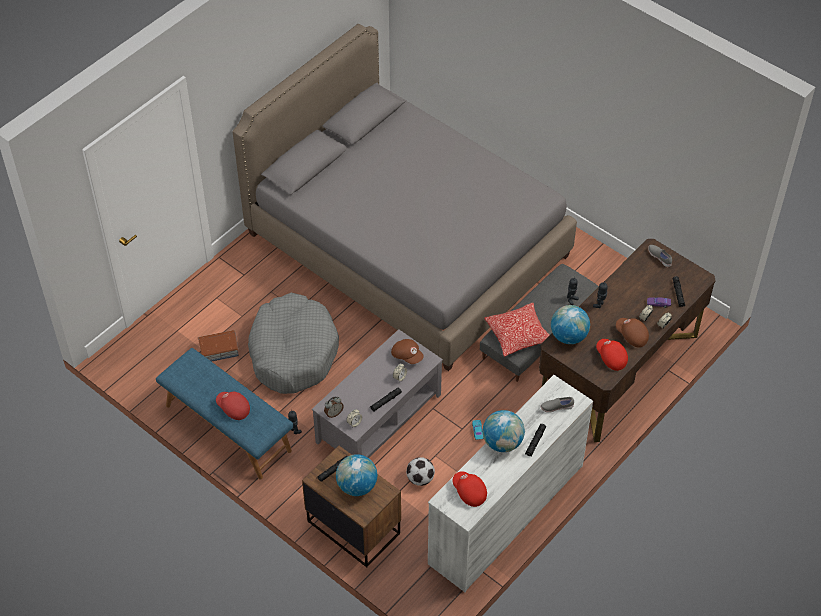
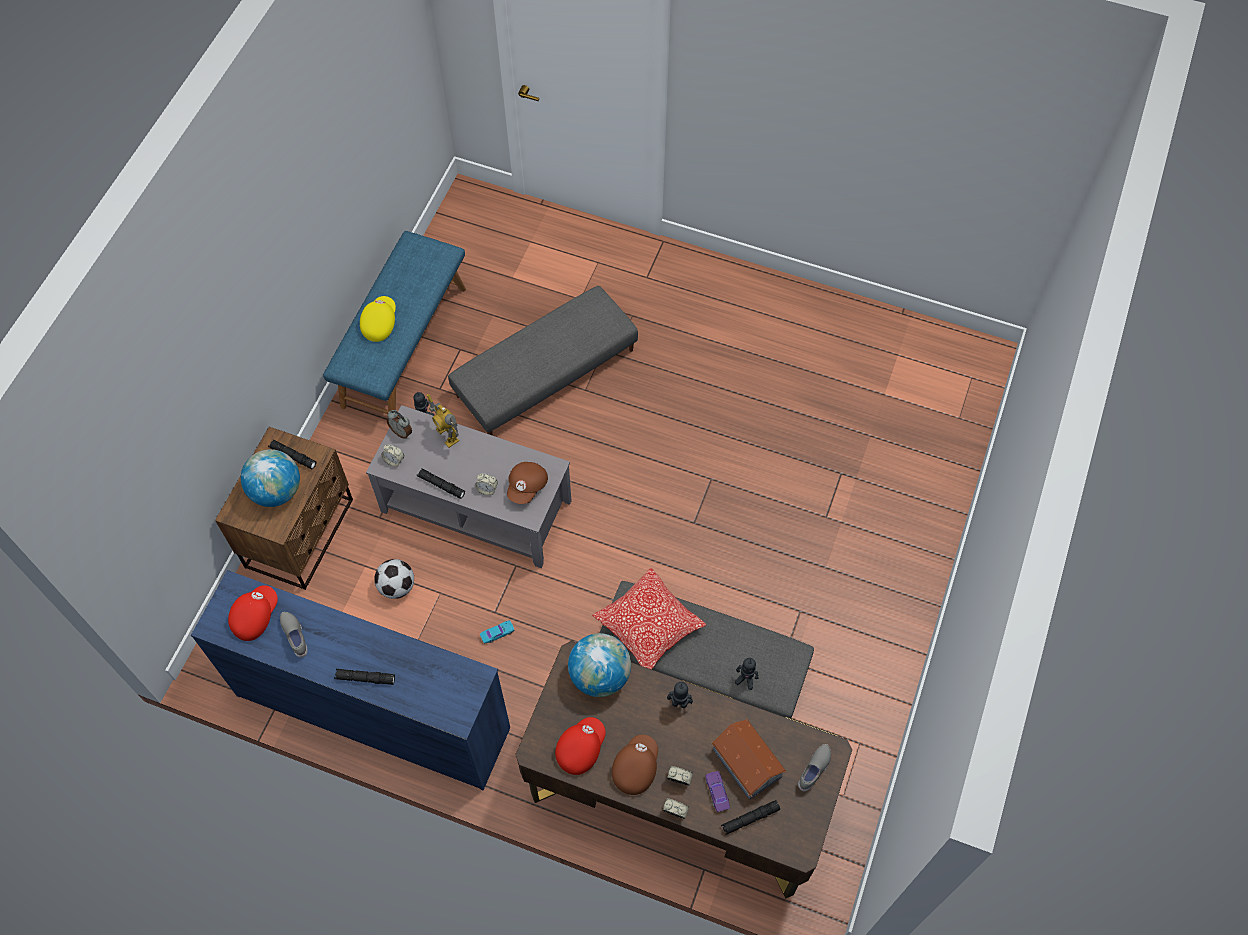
camera: 70 degrees right, 10 degrees up
toy house [198,330,239,362] -> toy house moved to [712,719,787,800]
red cap [216,392,250,420] -> yellow cap [360,296,396,342]
grey bed [233,24,577,371] -> none
grey dog bed [248,293,339,394] -> grey ottoman [448,286,638,436]
white dresser [428,375,593,592] -> blue dresser [191,570,510,790]
globe [483,410,525,452] -> none
grey shoe [540,397,574,413] -> grey shoe moved to [280,612,308,658]
none -> toy robot [427,394,459,448]

